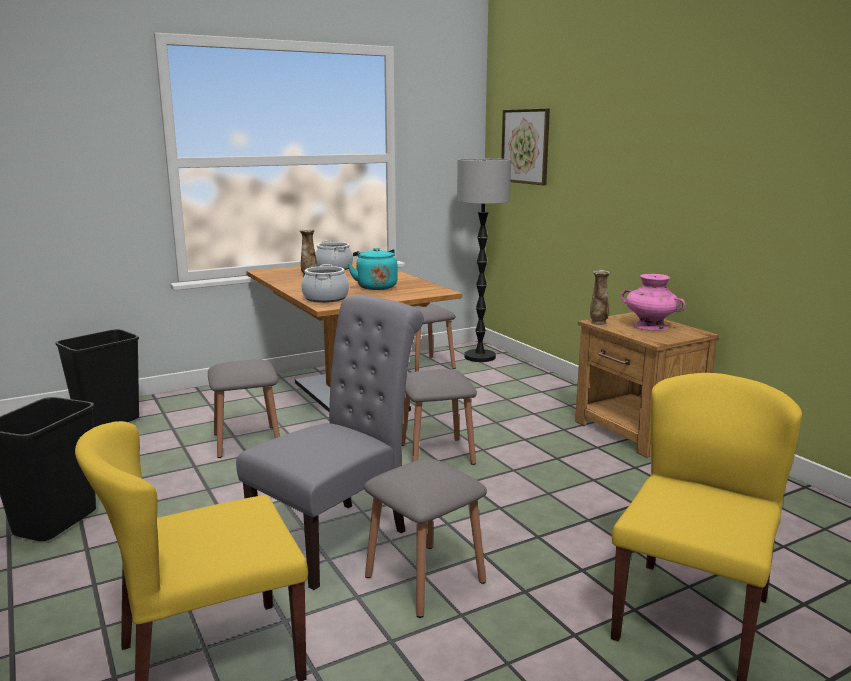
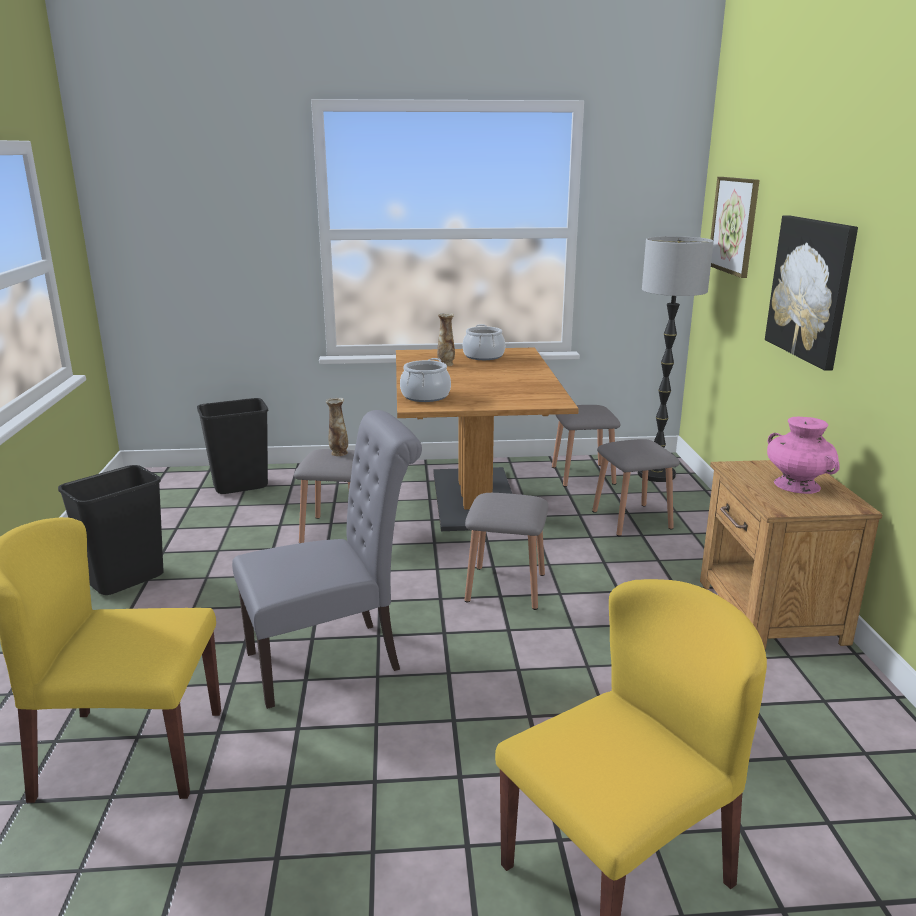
camera: 25 degrees right, 5 degrees up
turquoise kettle [348,248,398,290] -> none
grey stool [364,458,487,618] -> grey stool moved to [592,439,680,536]
vase [590,270,610,325] -> vase moved to [326,398,348,456]
none -> picture [765,215,858,371]

